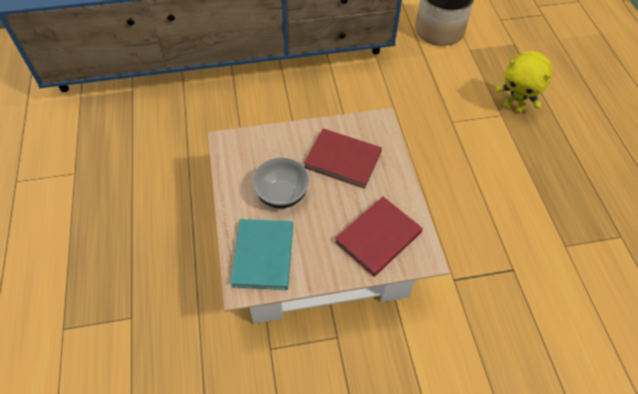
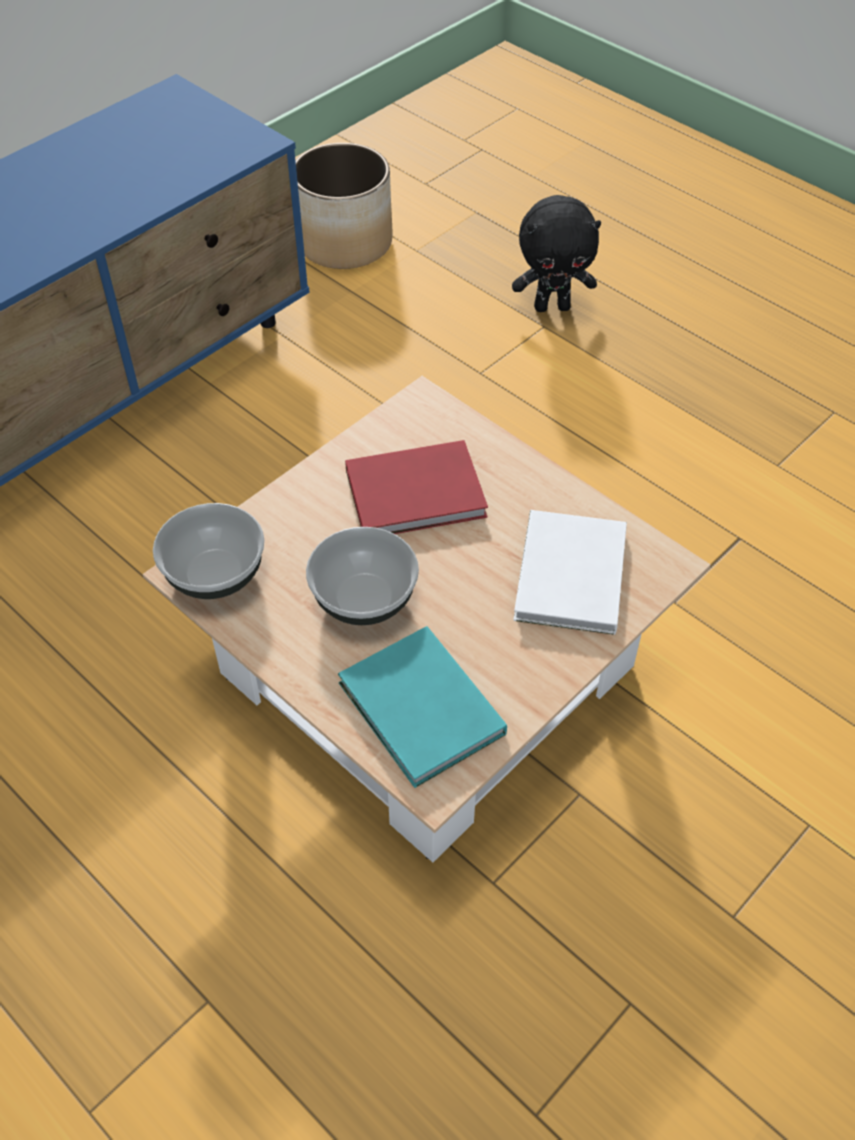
camera: 35 degrees left, 5 degrees down
red book [335,197,423,277] -> white book [513,510,627,635]
yellow plush toy [495,51,553,113] -> black plush toy [512,195,601,312]
none -> bowl [153,503,264,599]

